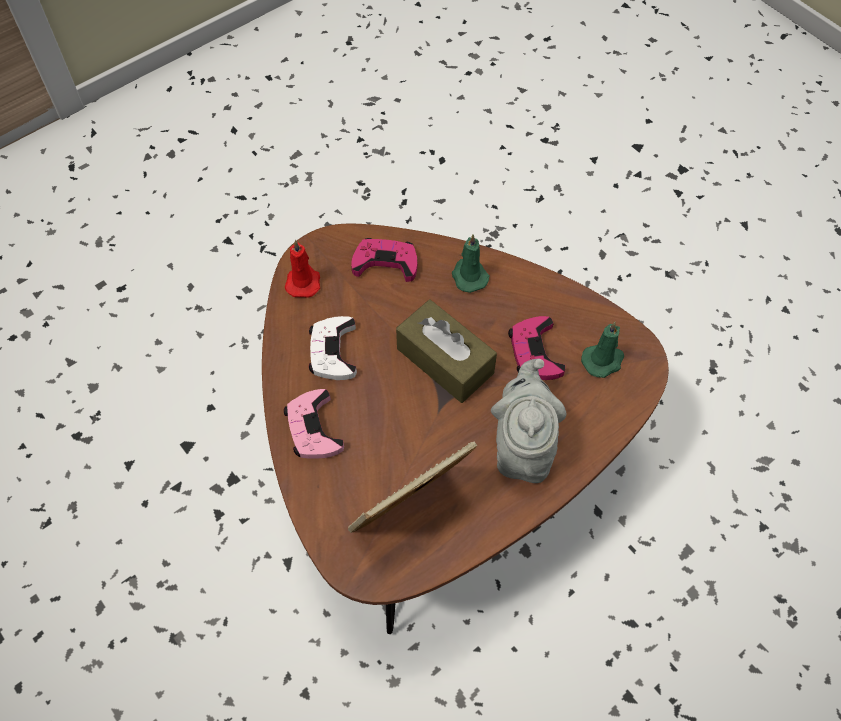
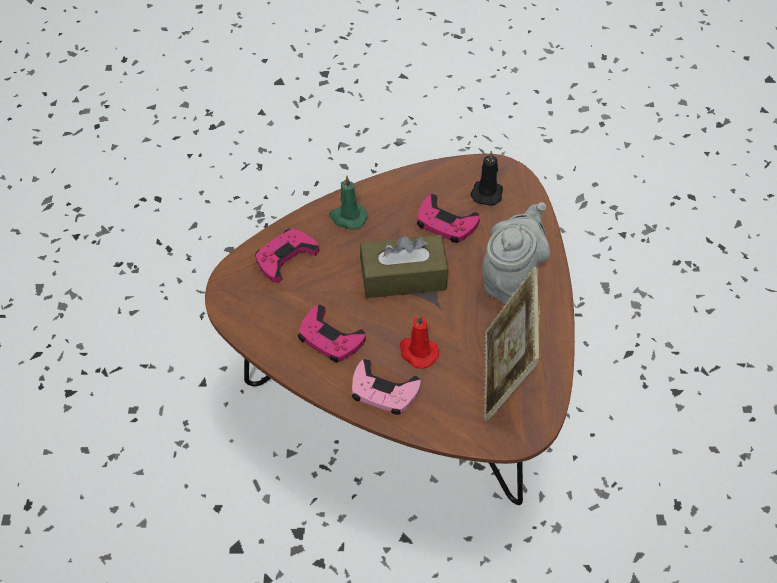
camera: 50 degrees left, 5 degrees down
red candle [285,240,320,297] -> red candle moved to [400,314,439,369]
white game controller [309,316,357,380] -> pink game controller [298,305,366,362]
grey teapot [491,359,566,483] -> grey teapot turned 75 degrees clockwise [482,202,550,305]
green candle [581,322,624,378] -> black candle [471,150,503,206]

